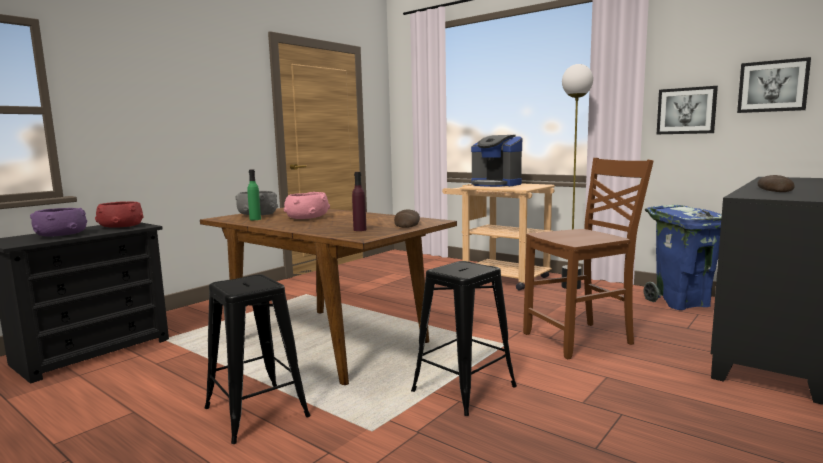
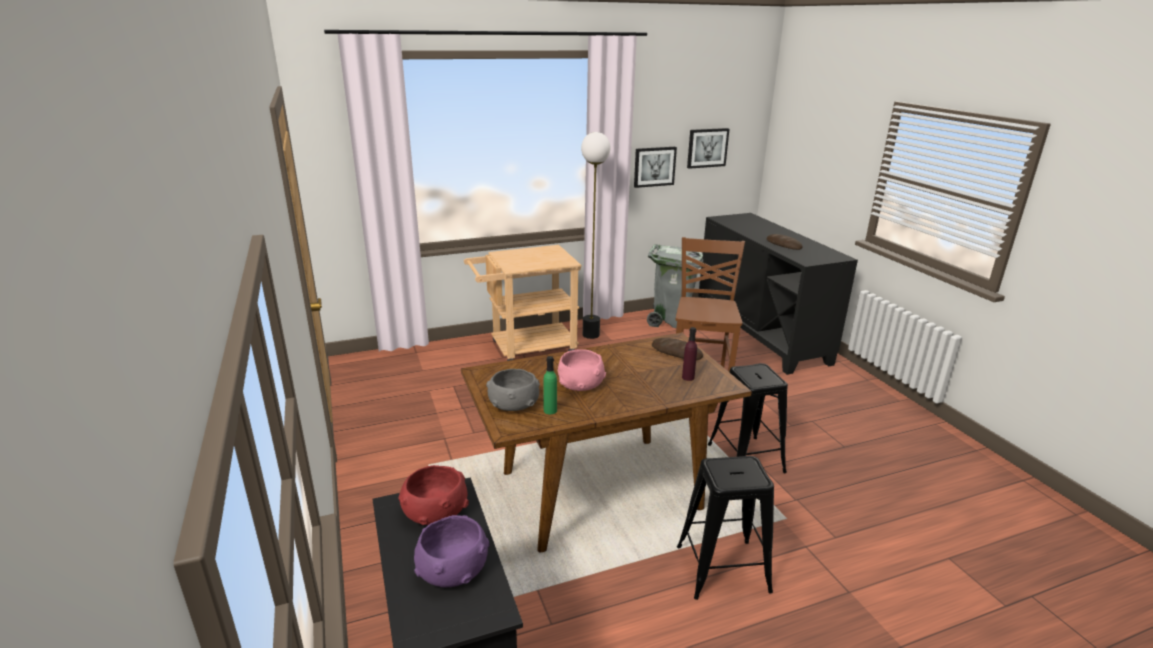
camera: 60 degrees left, 15 degrees up
coffee machine [471,135,522,187] -> none
blue trash can [644,205,722,310] -> grey trash can [647,244,703,328]

